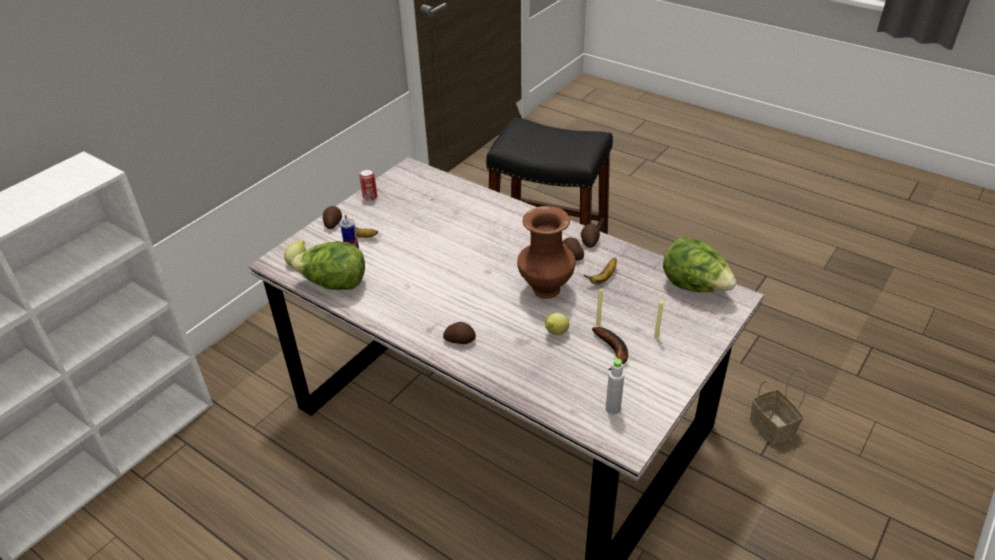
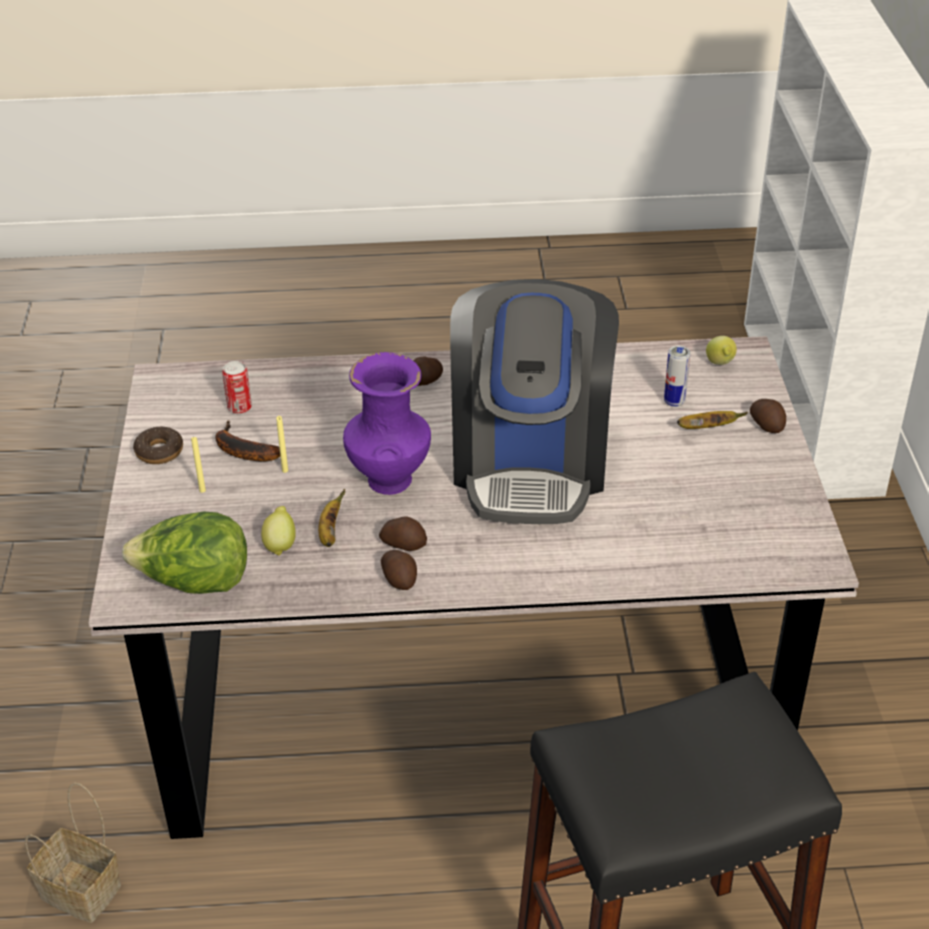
camera: 140 degrees right, 0 degrees up
lettuce [291,241,365,290] -> none
can [359,169,377,201] -> can moved to [222,361,252,414]
brown vase [517,206,575,299] -> purple vase [343,352,431,495]
lemon [545,313,569,335] -> lemon moved to [261,506,296,556]
grey bottle [606,357,624,415] -> none
none -> donut [133,427,183,464]
none -> coffee machine [450,279,619,524]

